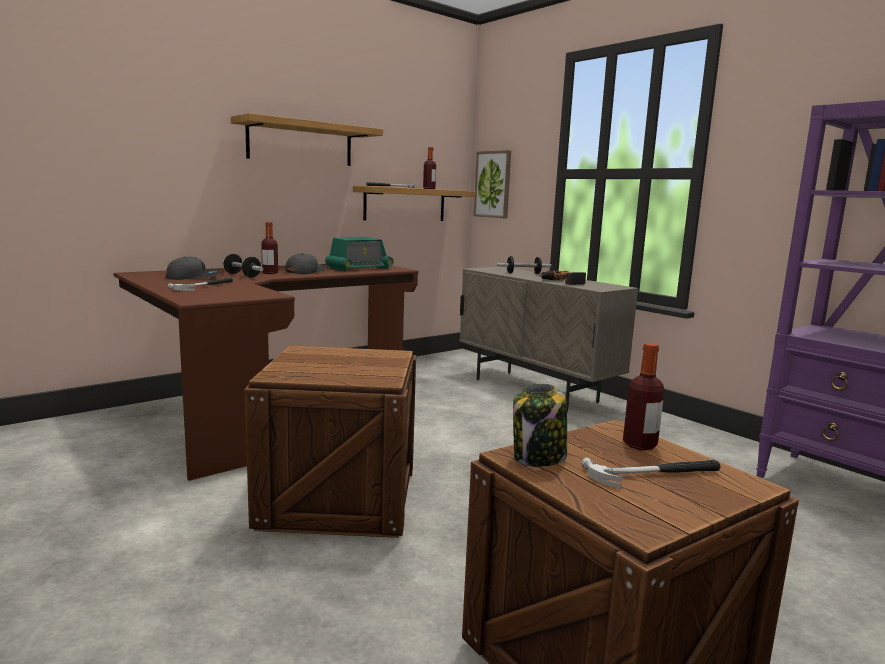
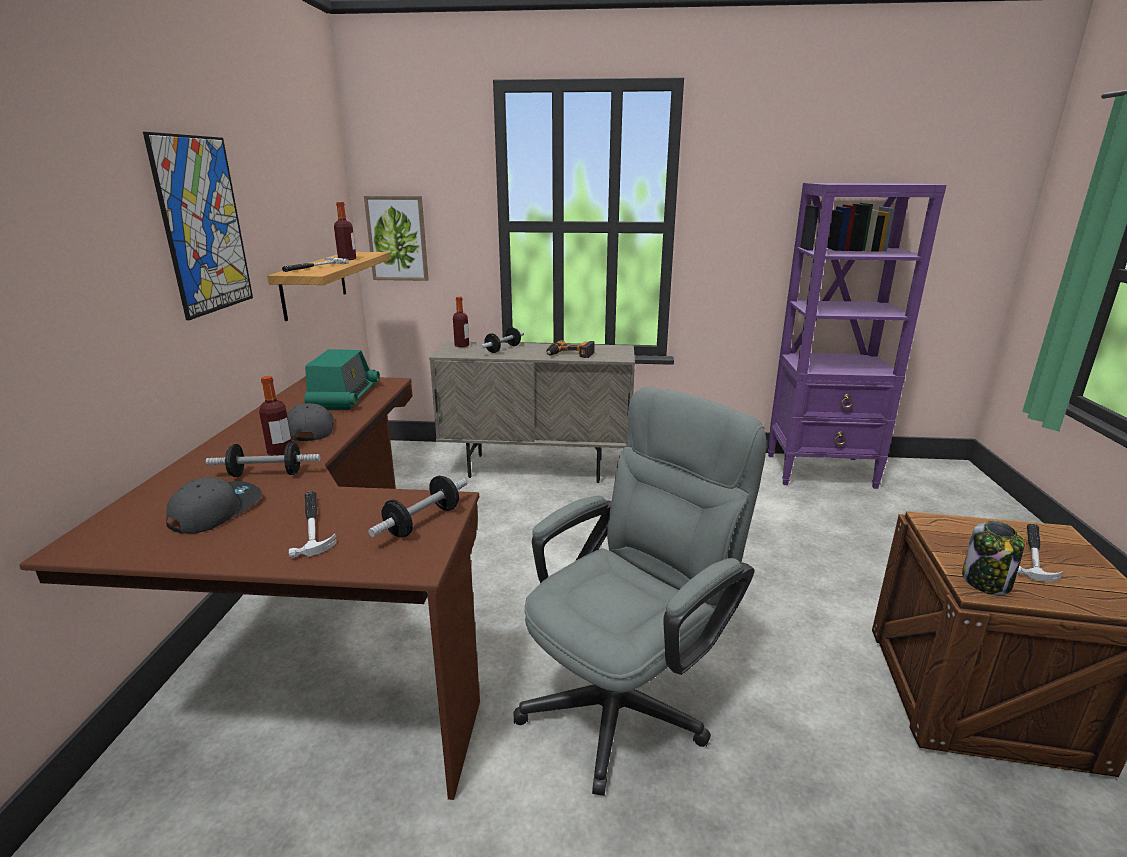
camera: 45 degrees left, 10 degrees up
shelf [231,113,383,166] -> picture [143,132,253,320]
crate [245,346,416,538] -> grey office chair [514,387,766,796]
bottle [623,343,665,450] -> bottle moved to [453,297,469,347]
none -> dumbbell [368,476,467,537]

